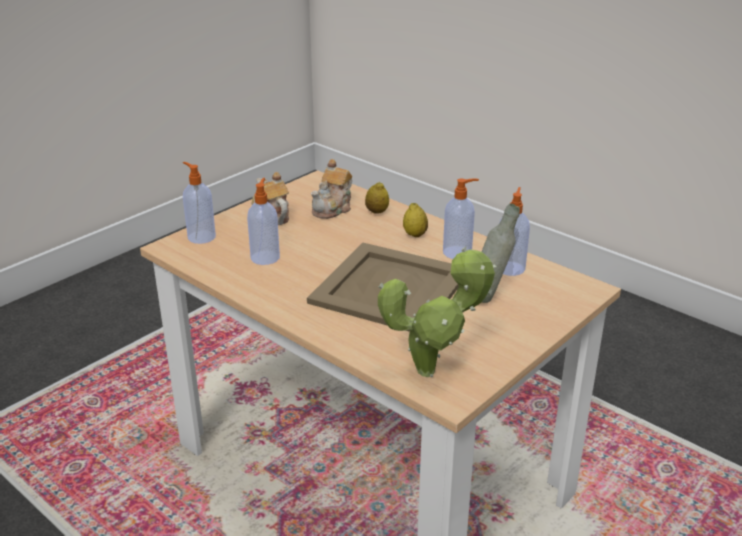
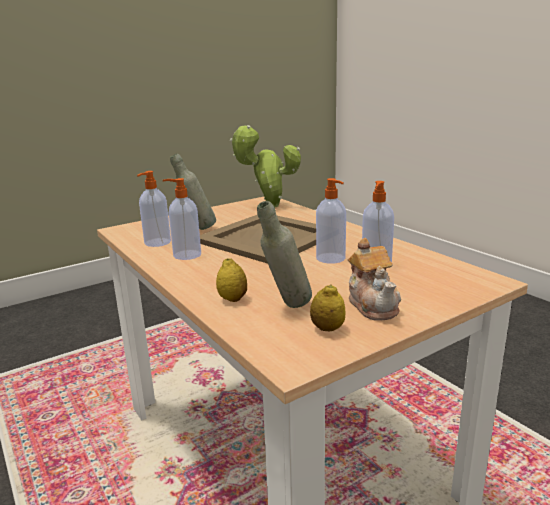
camera: 165 degrees left, 10 degrees down
soap dispenser [183,162,216,244] -> soap dispenser moved to [316,178,346,264]
teapot [310,159,352,219] -> grey bottle [257,201,312,308]
lemon [403,203,428,237] -> lemon moved to [310,284,345,331]

